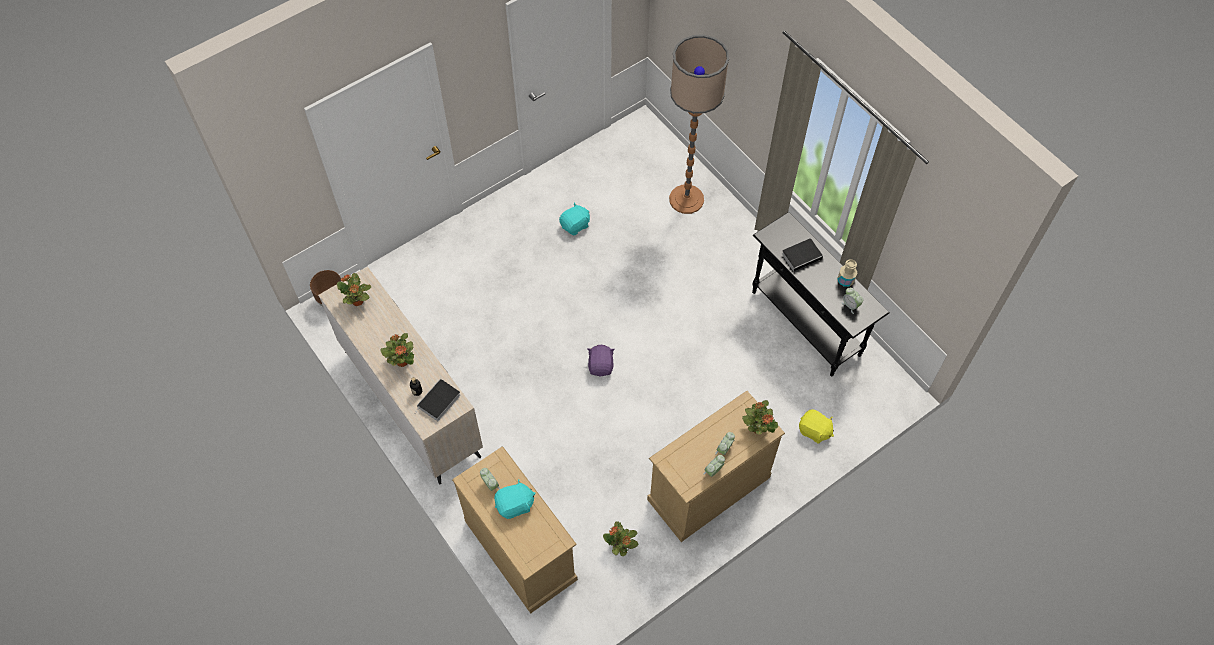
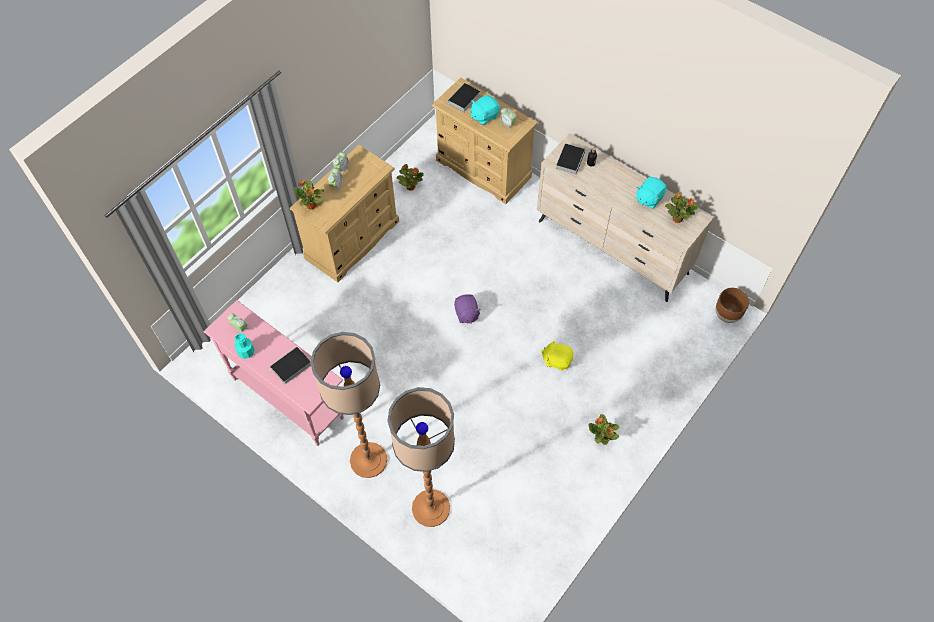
camera: 165 degrees right, 0 degrees up
potted plant [380,333,414,367] -> potted plant moved to [588,414,620,445]
turquoise plush toy [559,203,590,235] -> turquoise plush toy moved to [636,177,667,209]
black console table [752,212,890,376] -> pink console table [203,300,344,446]
yellow plush toy [799,410,834,444] -> yellow plush toy moved to [541,340,574,371]
beige bottle [837,259,858,287] -> turquoise bottle [234,333,255,359]
none -> floor lamp [311,332,387,478]
none -> book [446,83,480,112]

